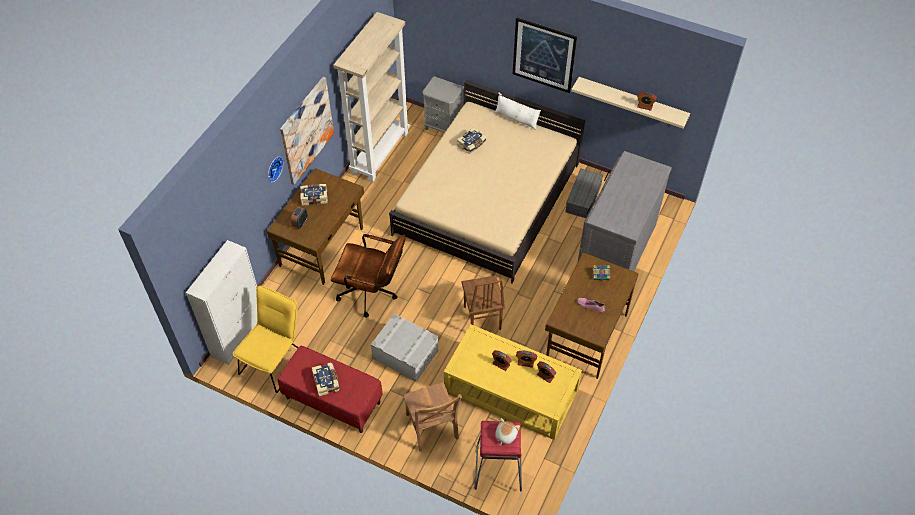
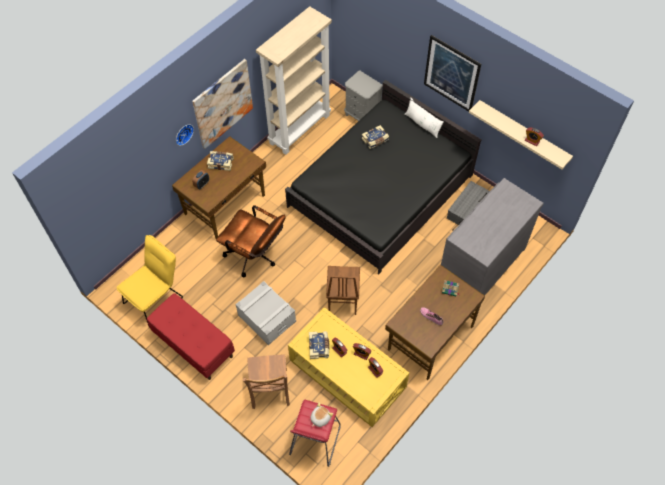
camera: 15 degrees right, 5 degrees up
white cabinet [186,240,257,365] -> none
book [312,362,339,396] -> book moved to [309,331,330,359]
beige bed [389,80,586,284] -> black bed [285,80,482,275]

